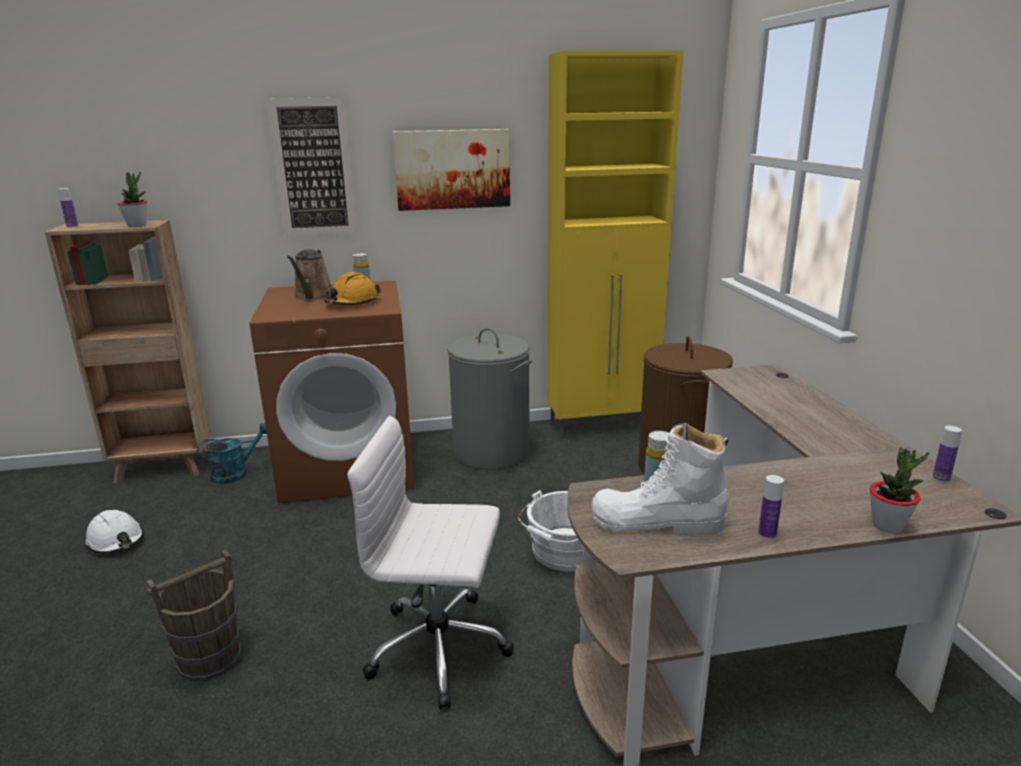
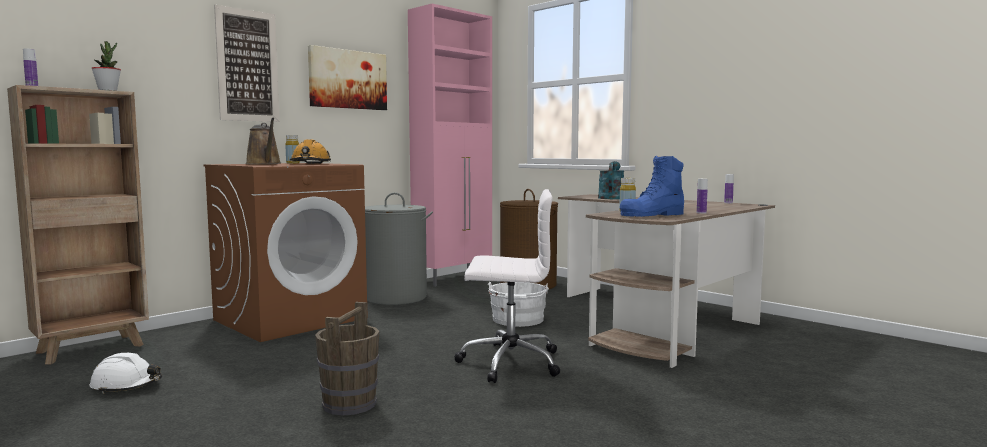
camera: 35 degrees left, 15 degrees down
turquoise watering can [197,423,267,484] -> turquoise watering can moved to [598,161,624,199]
white office chair [347,416,514,710] -> white office chair turned 150 degrees counterclockwise [455,189,560,383]
yellow cabinet [547,50,684,439] -> pink cabinet [408,4,492,287]
white boot [592,423,729,535] -> blue boot [620,156,684,217]
potted plant [870,448,929,533] -> none

